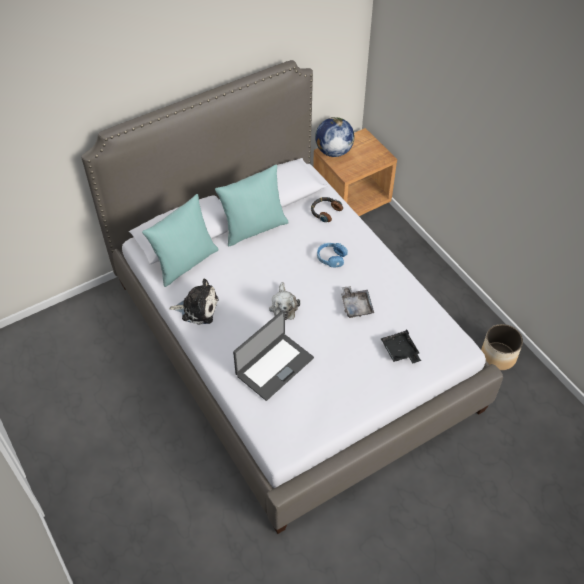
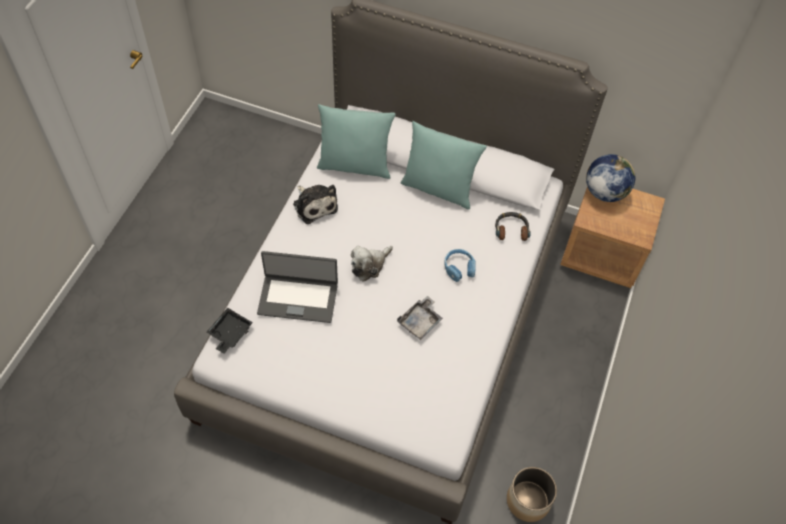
camera: 50 degrees right, 5 degrees up
black tray [380,329,421,364] -> black tray moved to [207,308,253,353]

